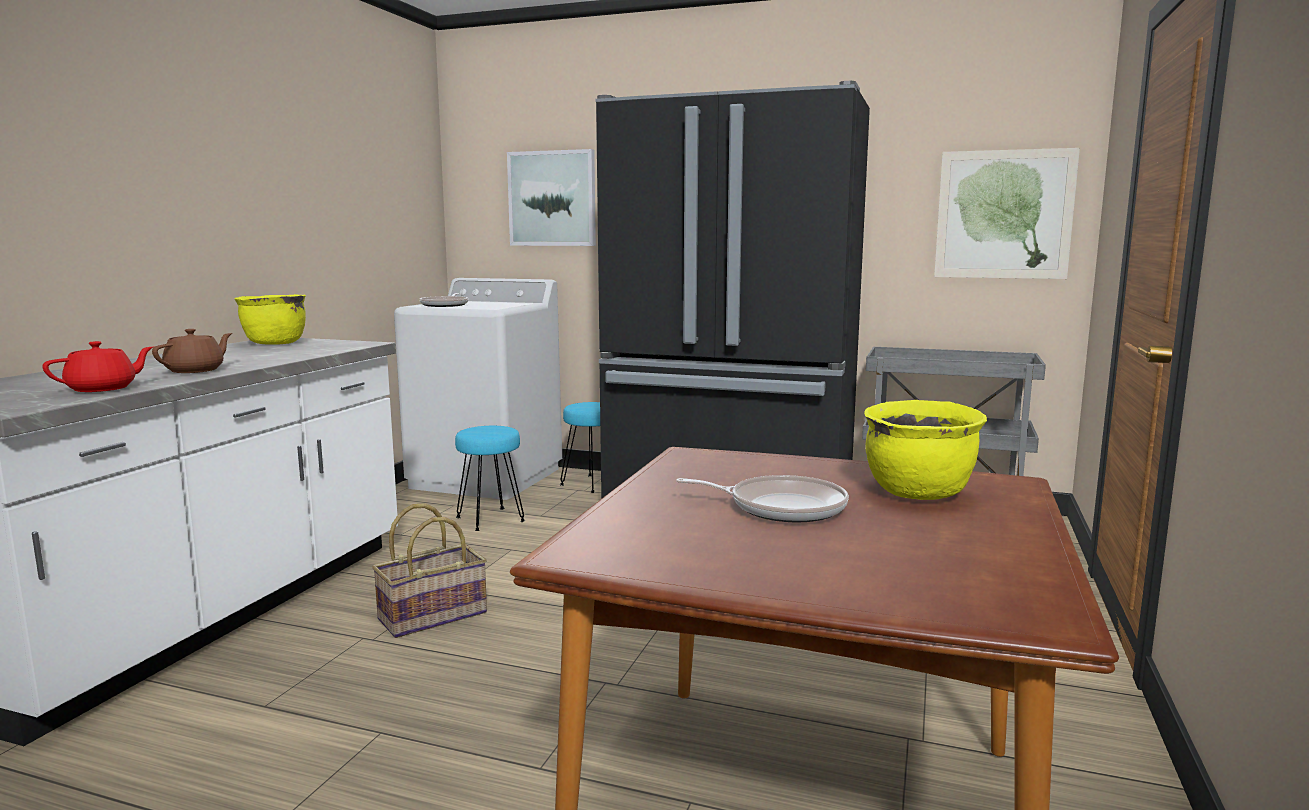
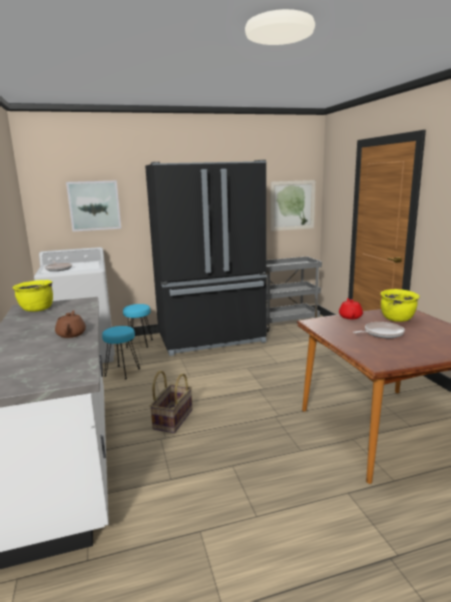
camera: 35 degrees left, 5 degrees up
red teapot [42,341,153,392] -> red teapot moved to [339,298,363,319]

